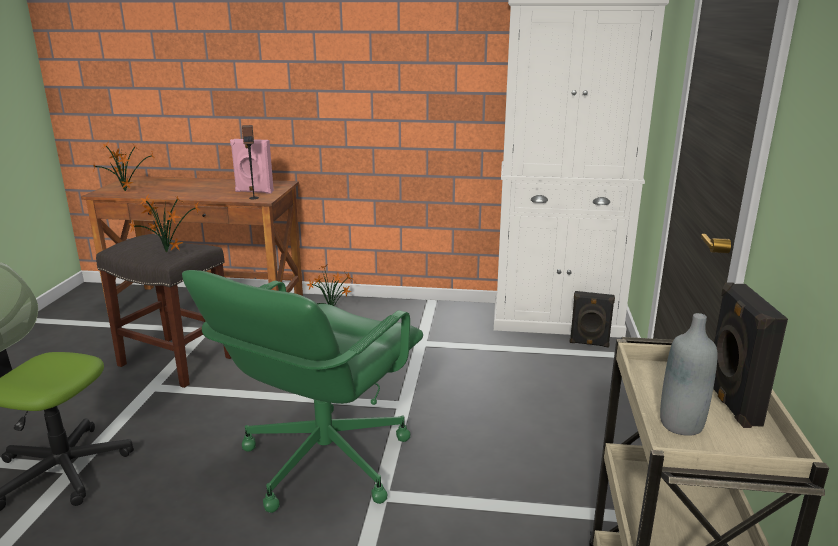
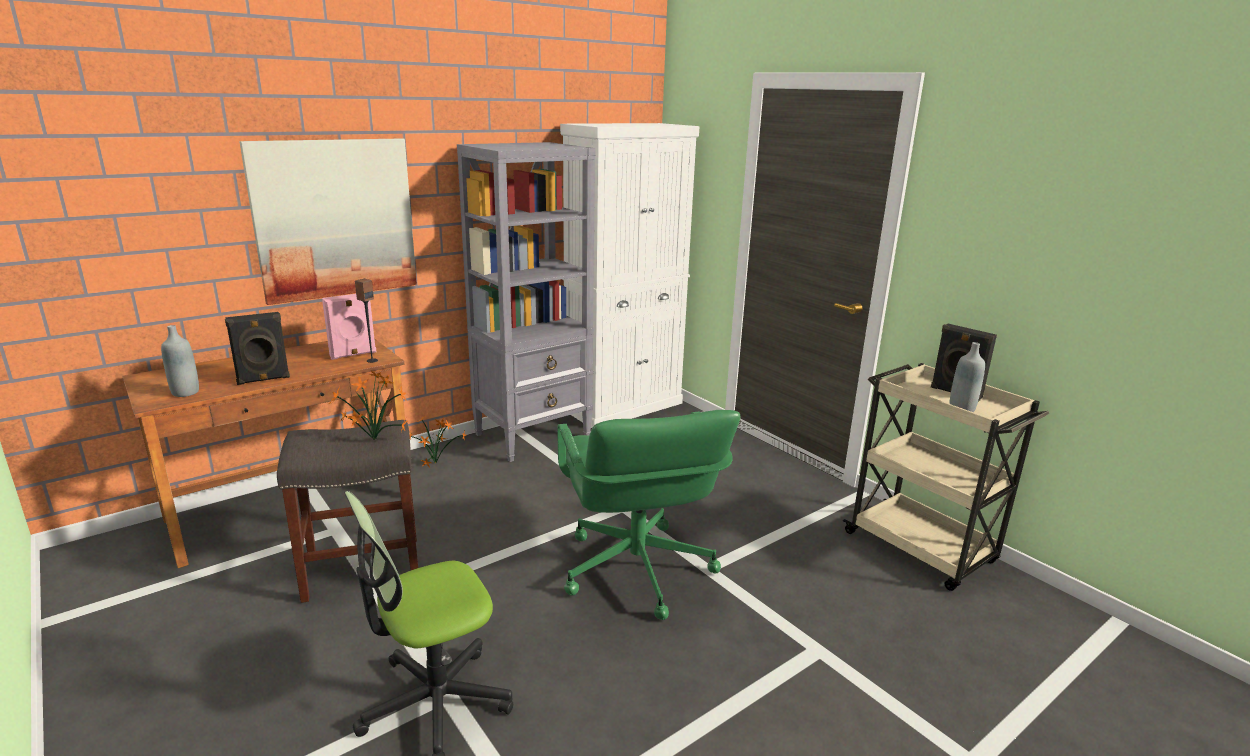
camera: 45 degrees left, 0 degrees up
potted plant [93,141,154,191] -> grey bottle [161,325,199,397]
black speaker [569,291,615,347] -> black speaker moved to [225,312,290,385]
none -> picture [239,139,417,305]
none -> grey bookcase [457,142,596,462]

